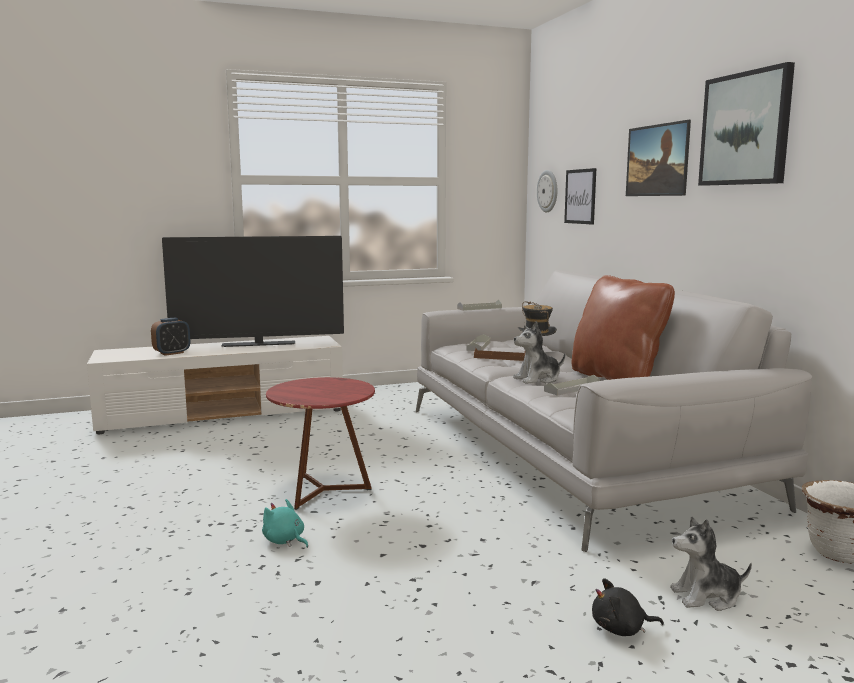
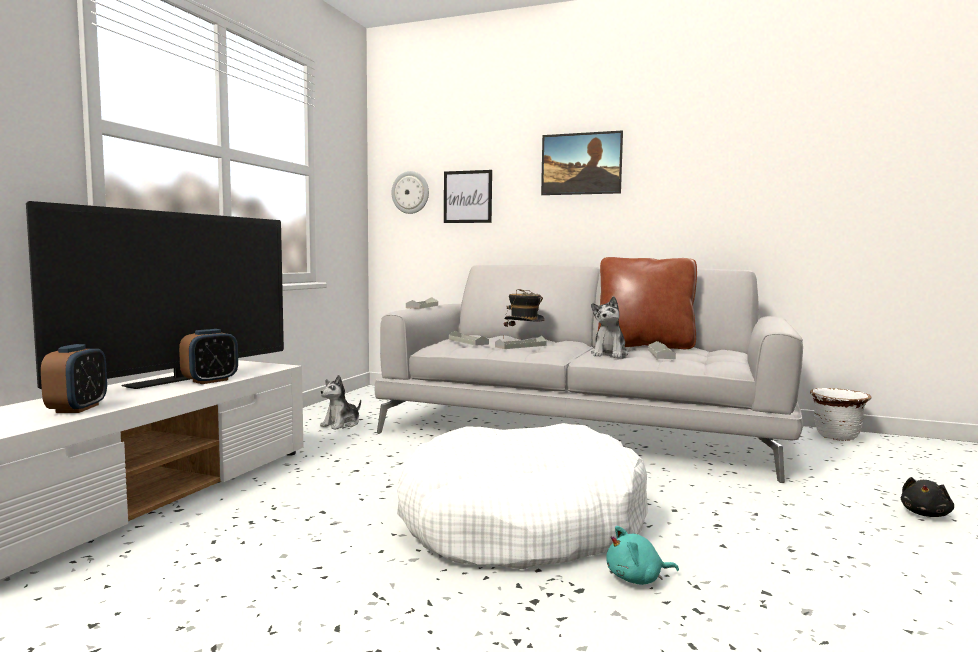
camera: 50 degrees left, 5 degrees down
red side table [266,377,375,510] -> white dog bed [397,423,648,569]
brown tray [474,348,525,361] -> grey tray [495,336,547,349]
plush toy [670,516,752,611] -> plush toy moved to [320,375,361,430]
picture [698,62,795,186] -> none
none -> alarm clock [179,329,238,384]

